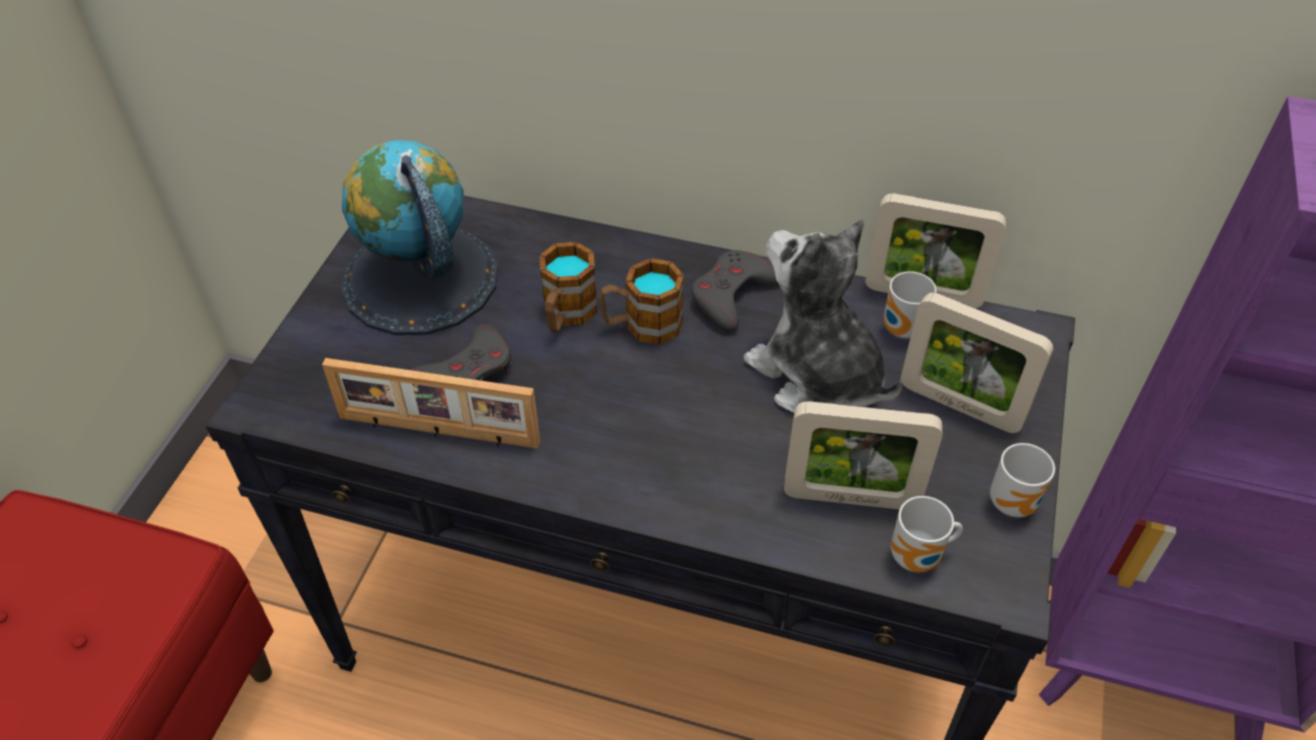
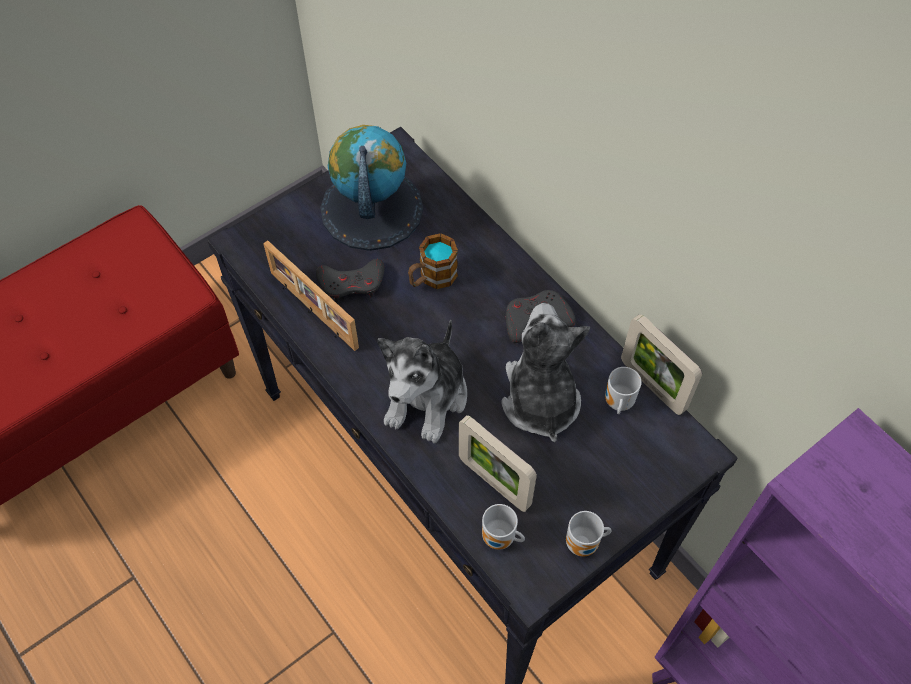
camera: 35 degrees right, 10 degrees up
mug [599,258,684,345] -> none
picture frame [901,293,1054,433] -> none
none -> plush toy [378,320,467,443]

